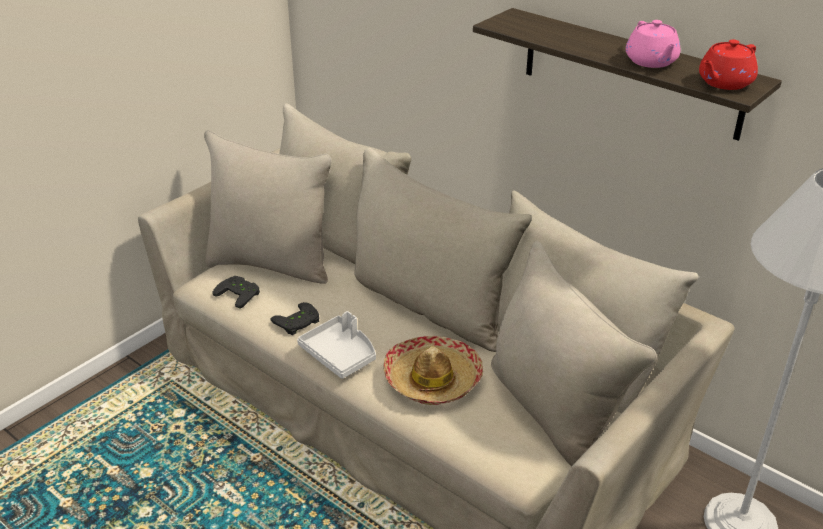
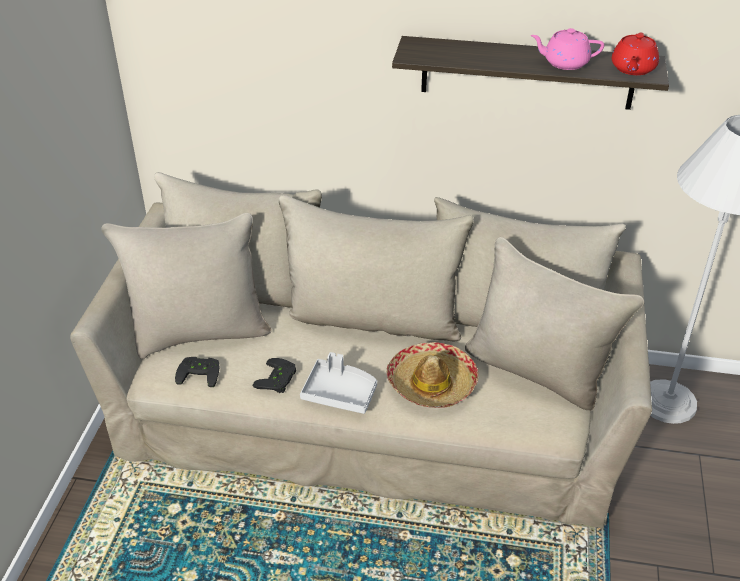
camera: 30 degrees left, 5 degrees up
pink teapot [626,20,680,68] -> pink teapot turned 135 degrees clockwise [531,28,604,70]

